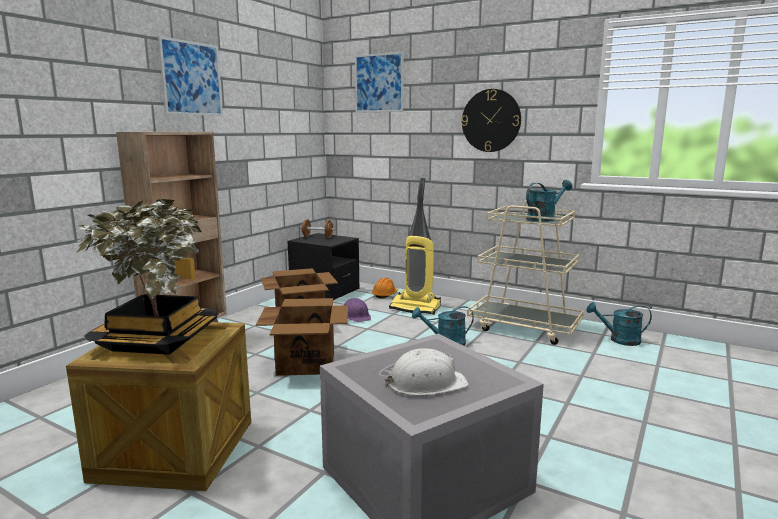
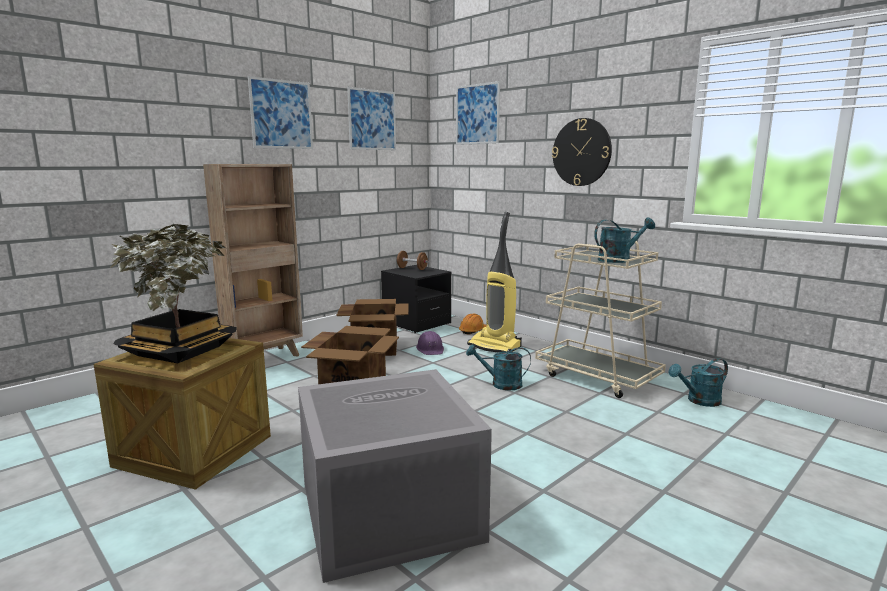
camera: 15 degrees right, 0 degrees up
white hard hat [385,348,469,396] -> none
turquoise watering can [586,302,652,346] -> turquoise watering can turned 45 degrees counterclockwise [668,358,728,407]
none -> picture [347,87,396,150]

